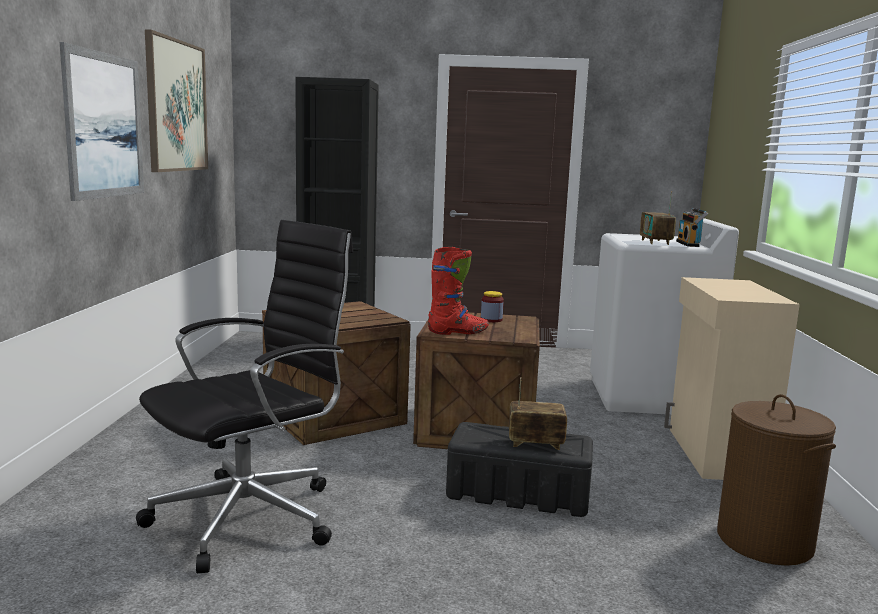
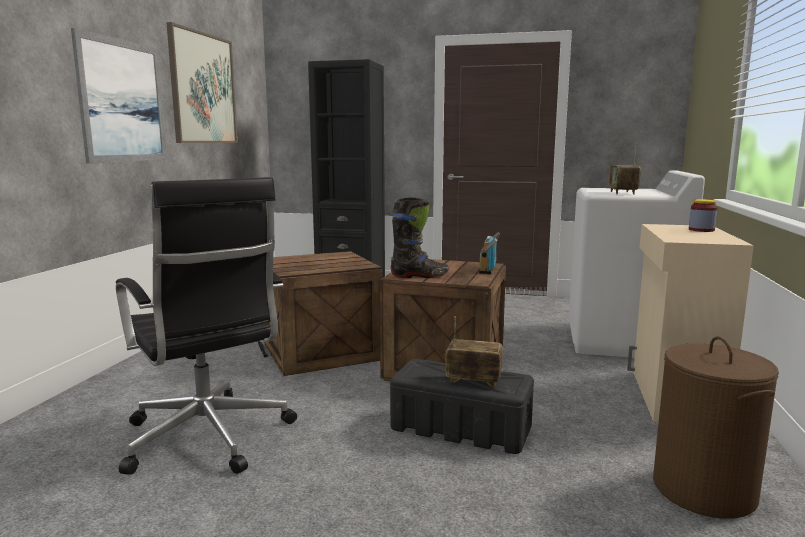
camera: 10 degrees right, 0 degrees up
black office chair [136,220,353,573] -> black office chair turned 90 degrees clockwise [116,177,297,475]
red boot [428,247,489,335] -> black boot [391,197,449,278]
jar [481,291,504,322] -> jar moved to [689,199,718,232]
radio [676,208,708,247] -> radio moved to [479,232,500,274]

